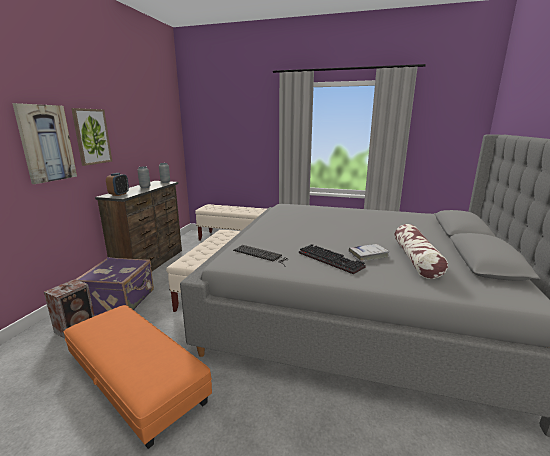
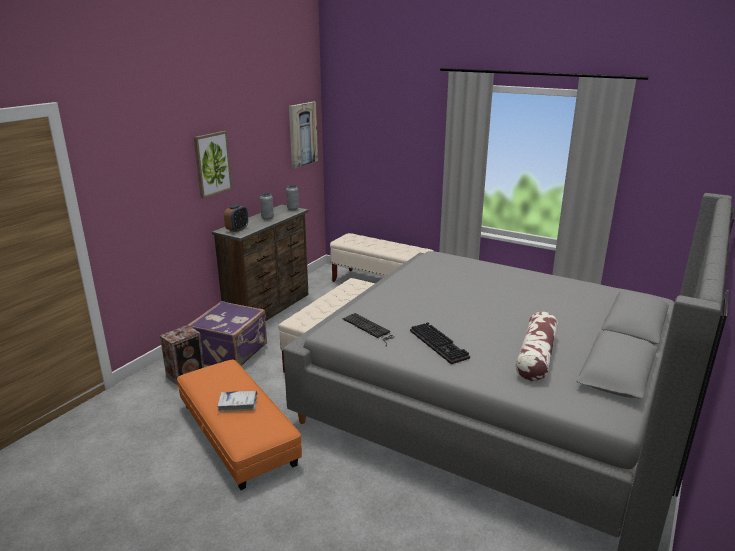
camera: 15 degrees right, 5 degrees up
picture [12,103,77,184] -> picture moved to [289,102,318,168]
white book [349,244,389,262] -> white book moved to [217,391,258,412]

